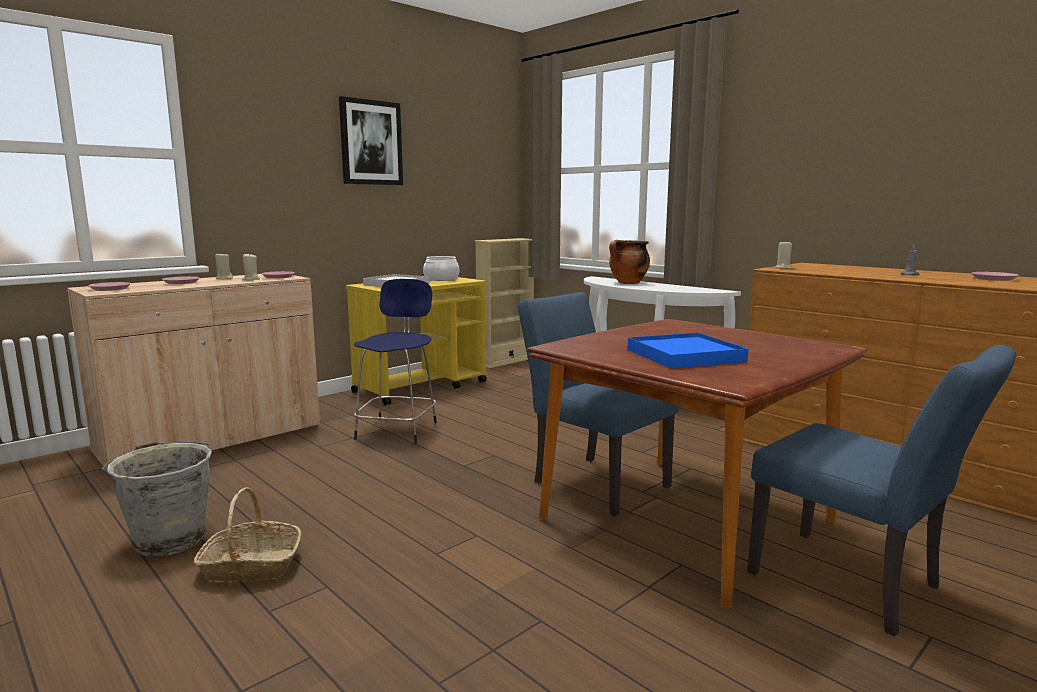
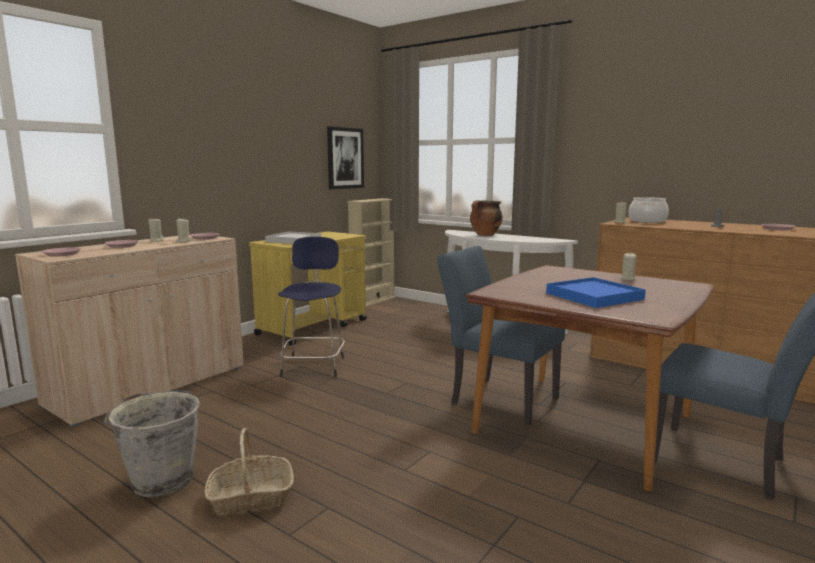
camera: 10 degrees left, 0 degrees up
picture [339,96,403,185] -> picture moved to [327,126,364,189]
cooking pot [423,256,459,281] -> cooking pot moved to [628,197,669,223]
none -> beige candle [620,253,636,280]

